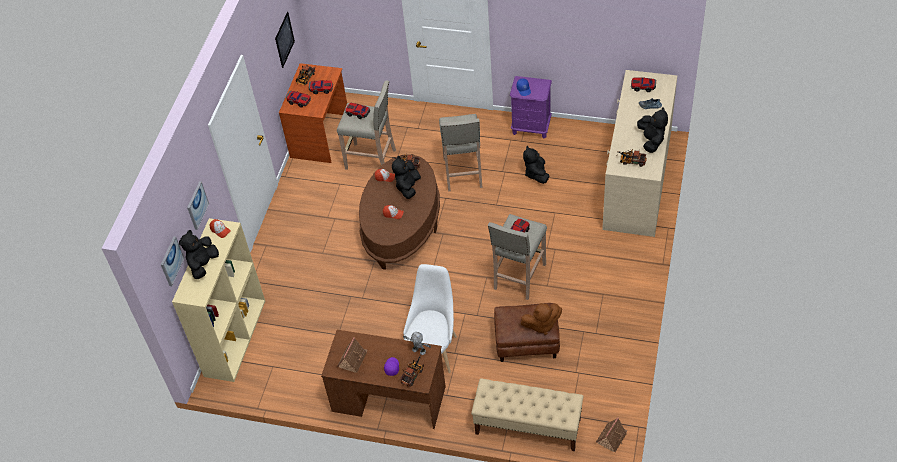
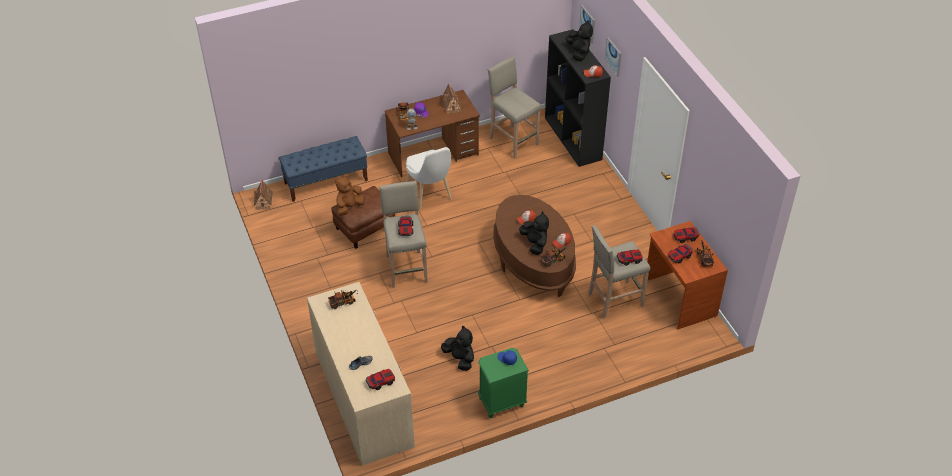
camera: 140 degrees right, 5 degrees down
beige bookcase [172,218,265,382] -> black bookcase [545,29,611,167]
picture [275,12,295,68] -> none
beige stool [439,114,482,192] -> beige stool moved to [488,56,541,159]
beige bench [471,378,584,451] -> blue bench [279,136,368,202]
purple nightstand [510,76,552,138] -> green nightstand [478,348,529,418]
black plush toy [637,107,668,153] -> none

